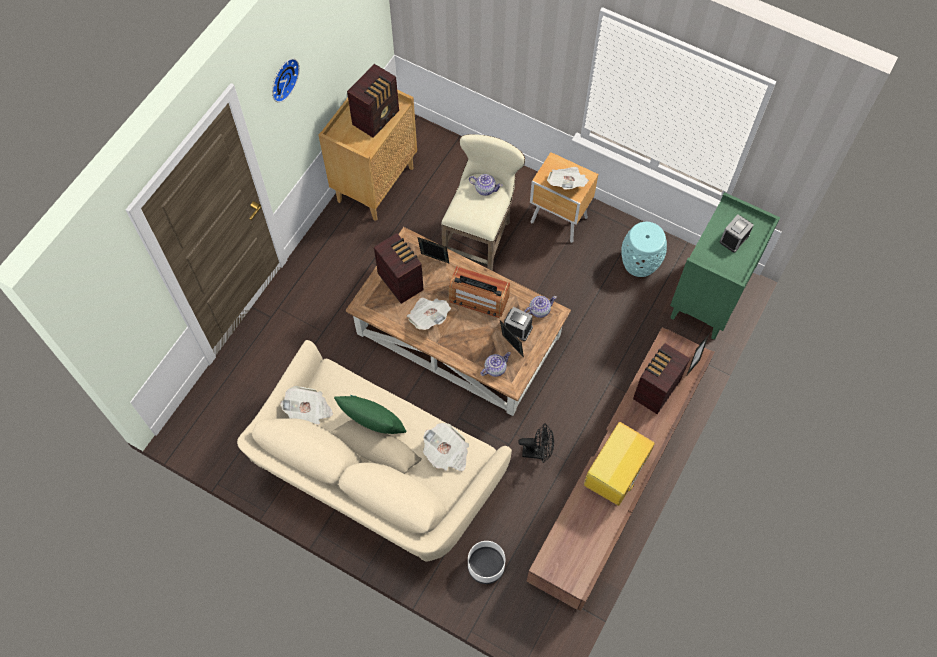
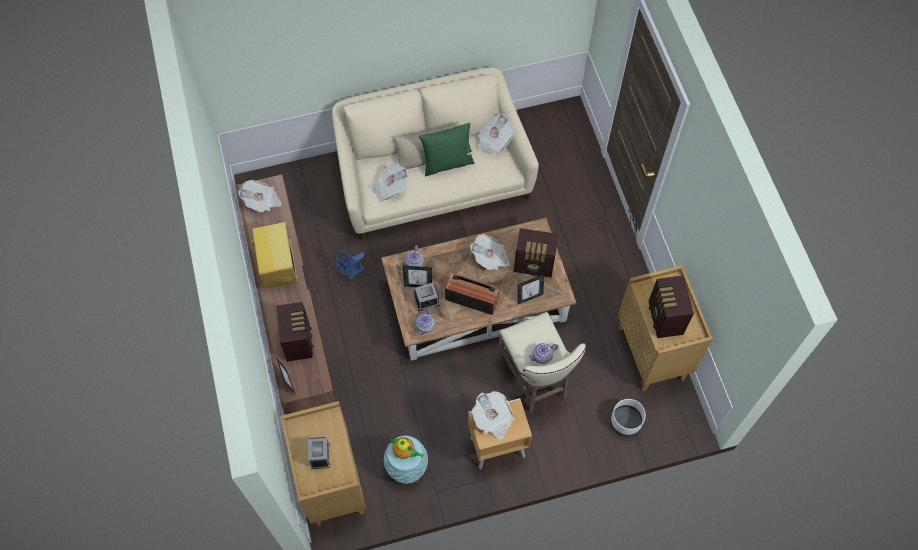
camera: 135 degrees right, 0 degrees up
wall clock [272,58,300,102] -> none
radio [449,266,510,318] -> radio turned 45 degrees clockwise [445,273,500,315]
white planter [468,541,506,584] -> white planter moved to [610,399,646,436]
black fan [518,423,554,463] -> blue fan [335,249,365,280]
green cabinet [670,192,780,339] -> brown cabinet [280,401,366,526]
none -> newspaper [238,180,282,213]
none -> teapot [390,437,424,459]

